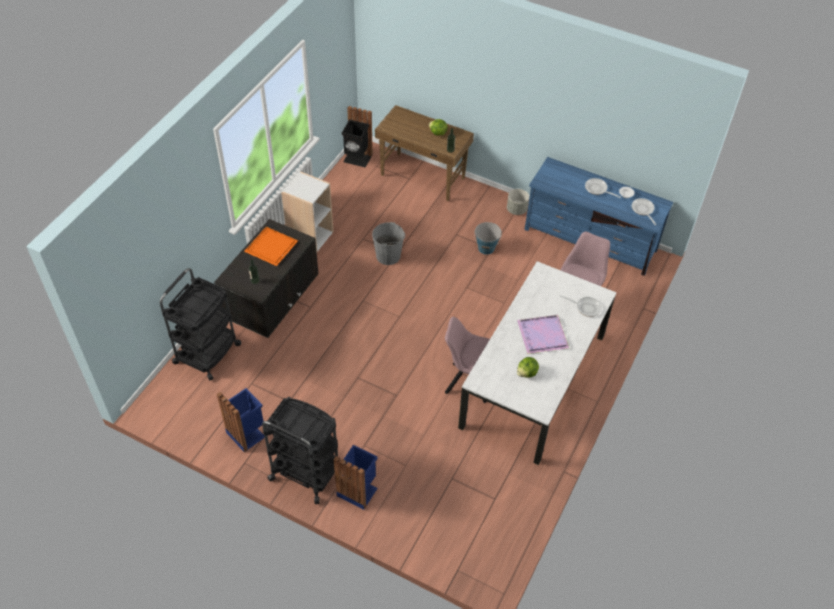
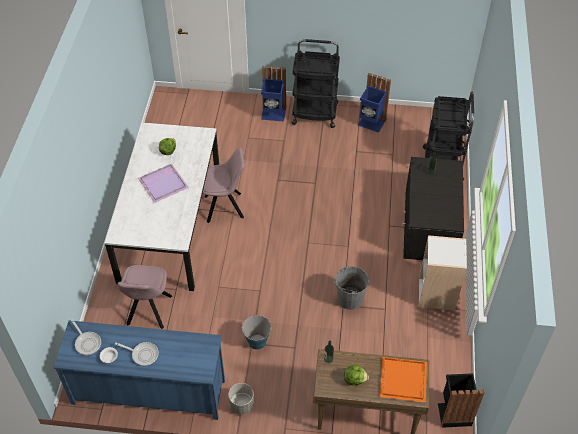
camera: 160 degrees right, 0 degrees up
orange tray [244,227,298,266] -> orange tray moved to [380,357,427,402]
frying pan [560,295,602,317] -> none

